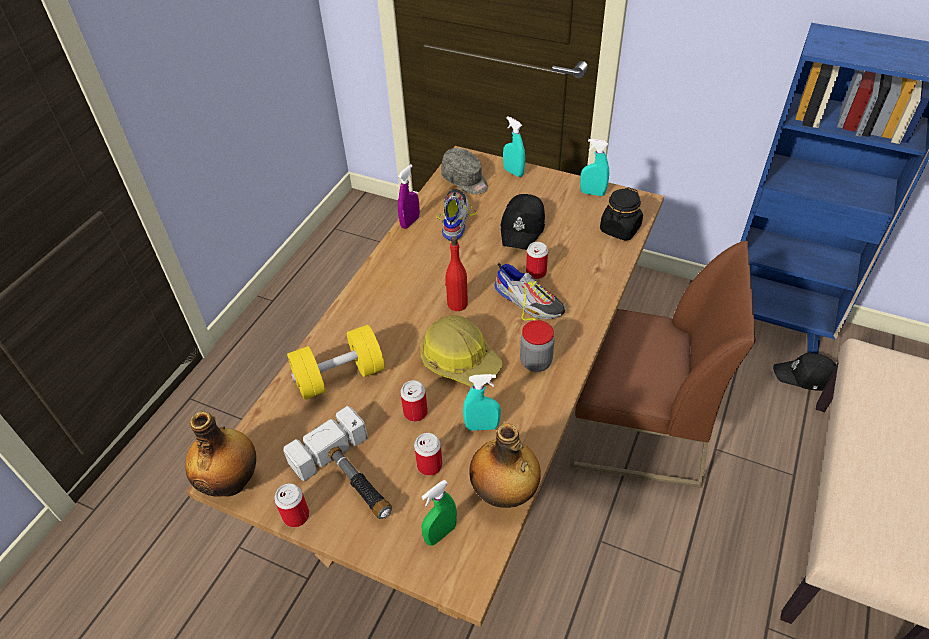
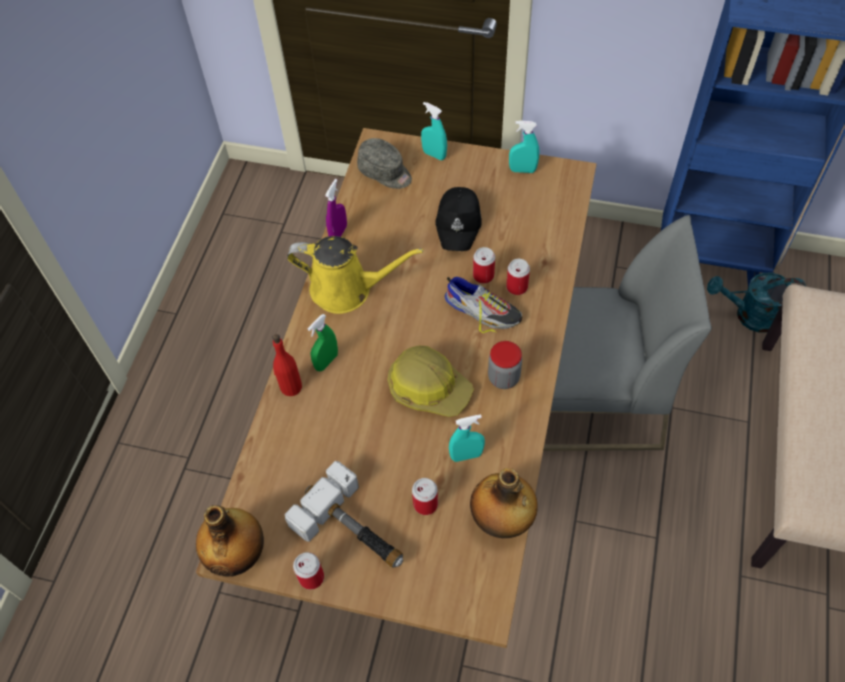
camera: 10 degrees left, 10 degrees up
yellow dumbbell [287,325,385,400] -> none
can [400,380,428,422] -> can moved to [506,259,530,295]
green spray bottle [422,480,457,546] -> green spray bottle moved to [308,314,338,371]
shoe [436,189,477,241] -> none
red bottle [445,236,468,311] -> red bottle moved to [273,334,302,396]
brown chair [570,241,756,488] -> grey chair [543,215,712,451]
black jar [600,187,643,241] -> none
black cap [773,353,836,391] -> turquoise watering can [707,273,806,332]
none -> yellow watering can [287,236,423,314]

